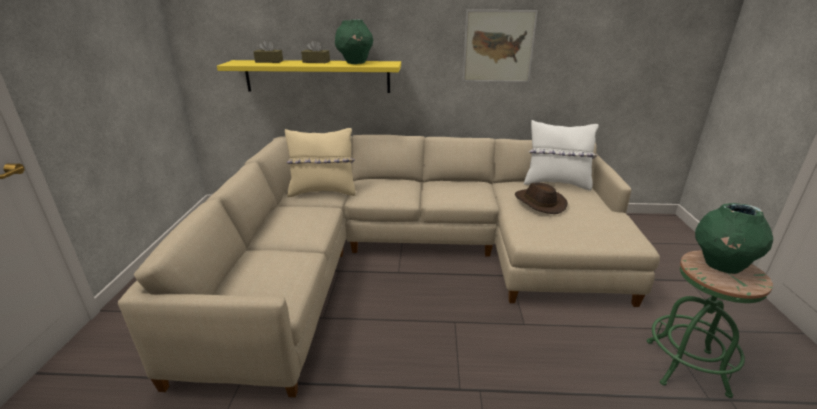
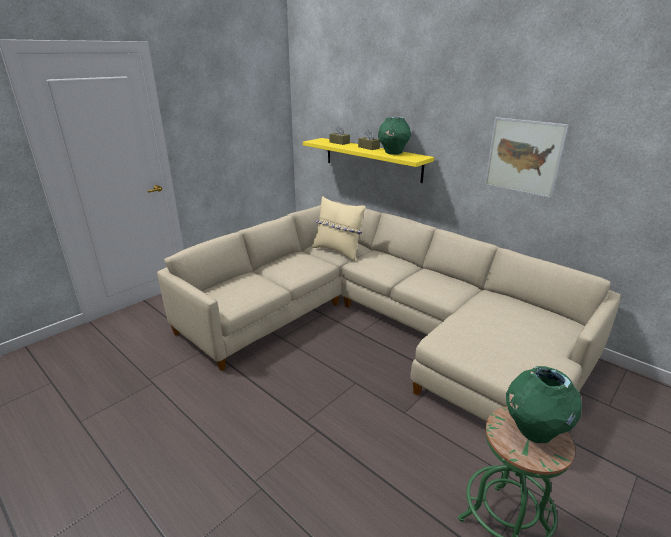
camera: 40 degrees right, 0 degrees up
brown hat [515,182,568,214] -> none
white pillow [524,120,598,191] -> none

